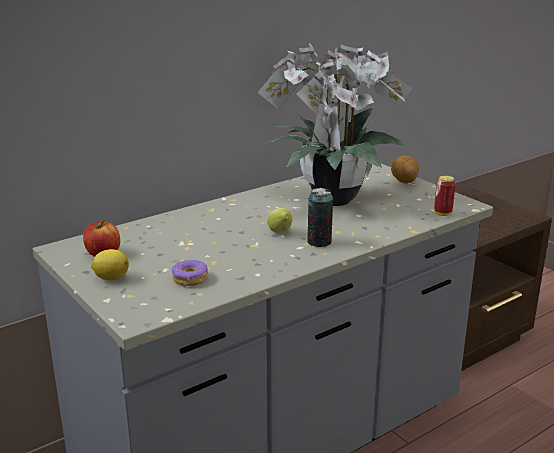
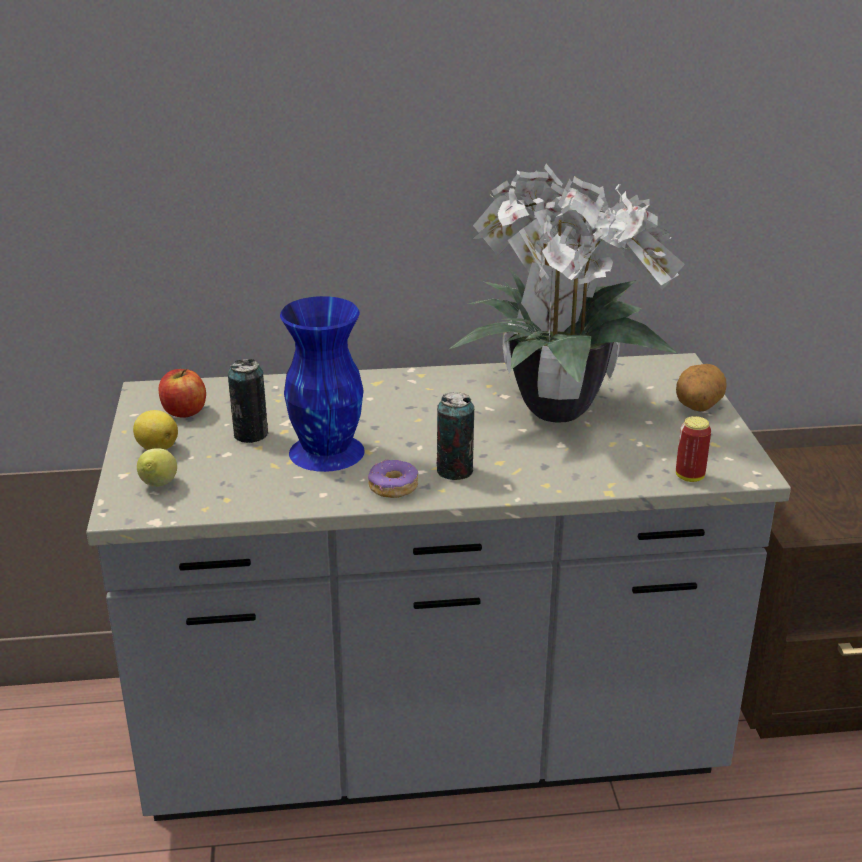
camera: 30 degrees right, 5 degrees up
donut [171,260,208,286] -> donut moved to [368,459,418,498]
lemon [267,208,293,233] -> lemon moved to [137,448,177,487]
none -> can [228,359,268,443]
none -> blue vase [280,296,365,472]

